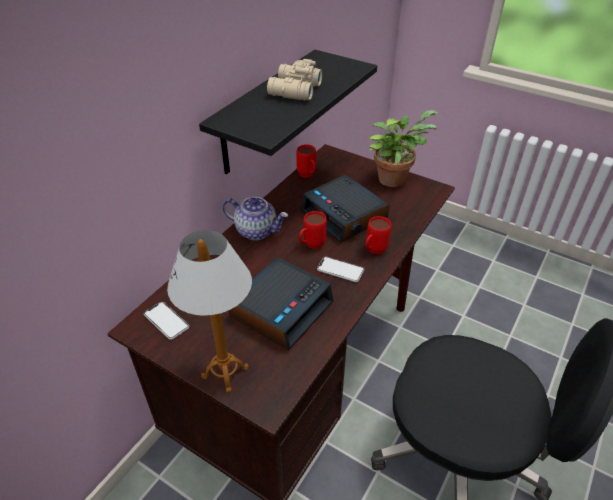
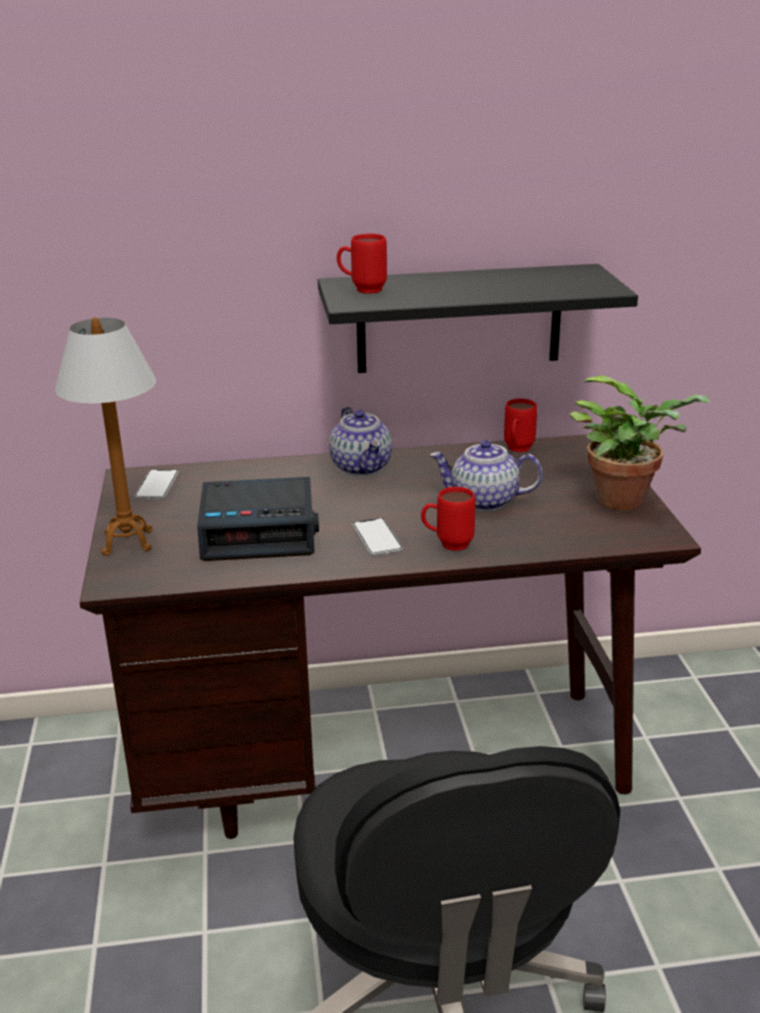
camera: 50 degrees right, 15 degrees down
beige binoculars [267,59,322,100] -> none
red mug [299,211,327,249] -> red mug moved to [337,234,387,294]
alarm clock [301,175,389,243] -> teapot [430,440,543,511]

